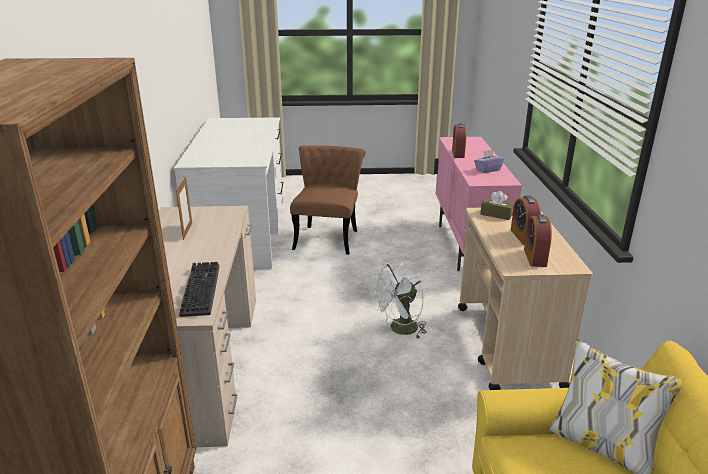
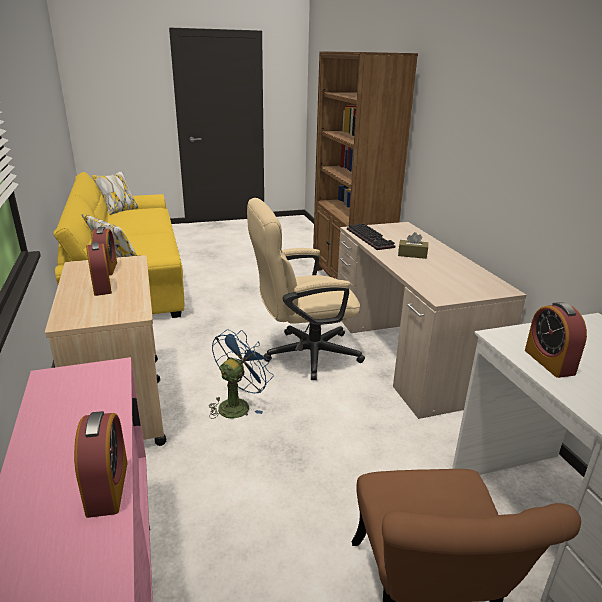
camera: 165 degrees right, 0 degrees up
picture frame [176,176,192,240] -> none
white fan [370,262,426,338] -> blue fan [209,329,274,419]
purple tissue box [474,150,504,173] -> none
brown tissue box [480,191,514,220] -> brown tissue box moved to [398,232,428,259]
none -> beige office chair [247,198,365,380]
none -> alarm clock [525,302,587,378]

